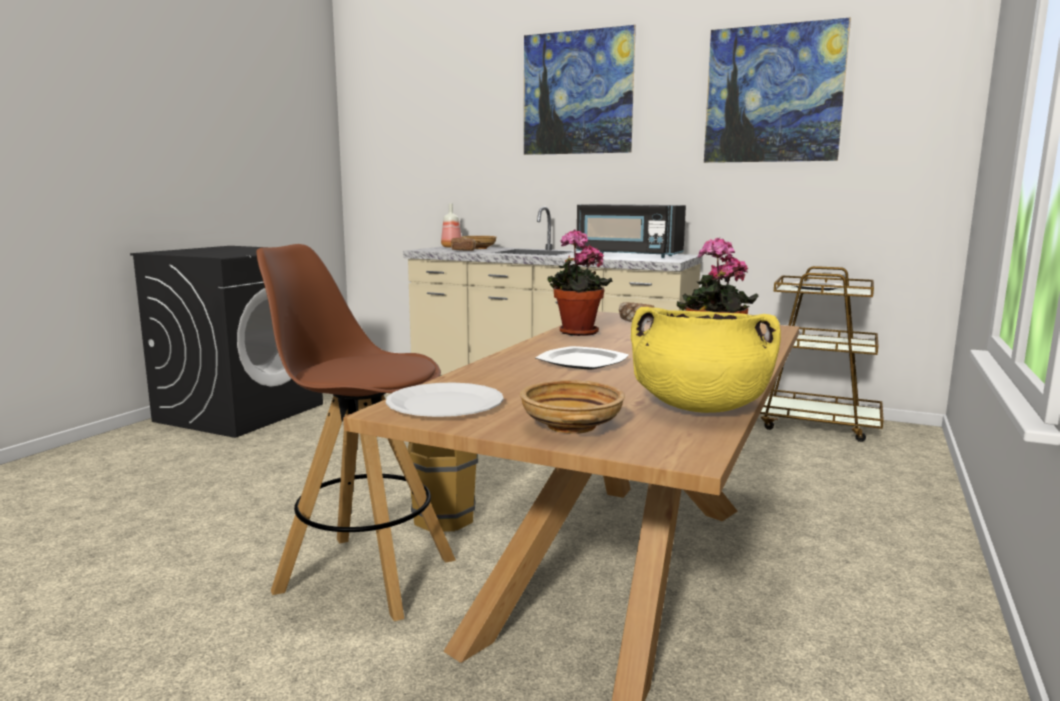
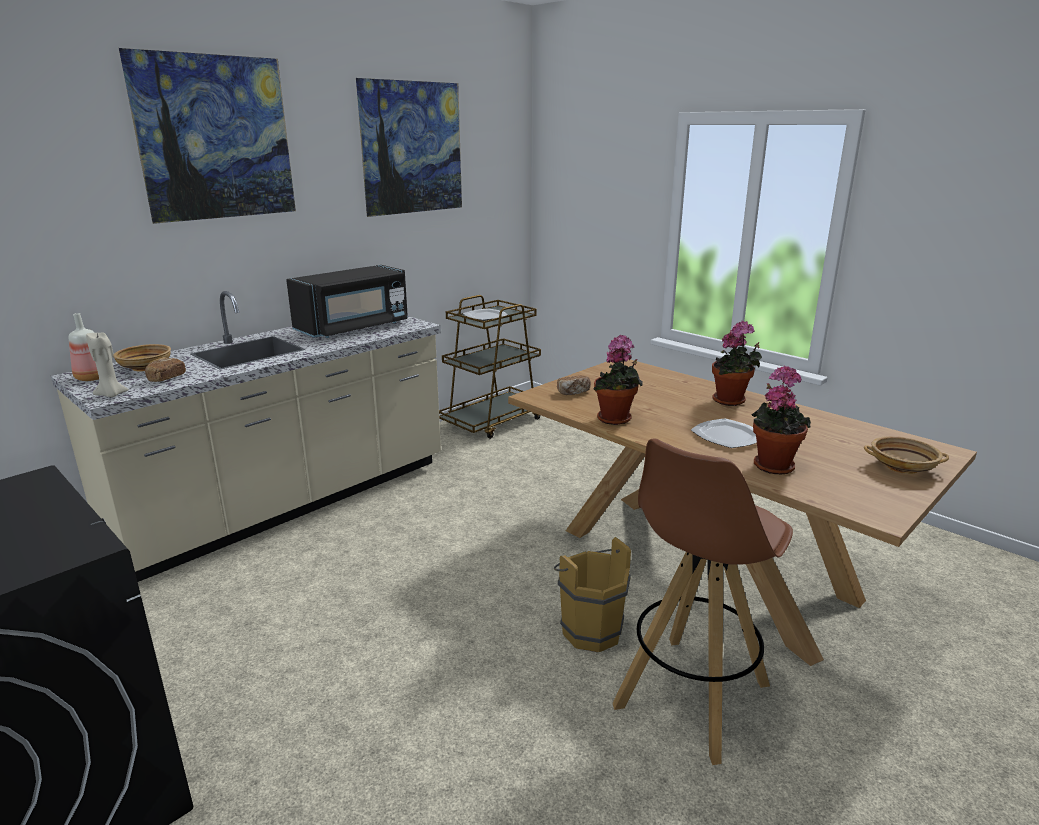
camera: 70 degrees left, 10 degrees up
white plate [386,382,504,417] -> none
yellow cooking pot [631,307,781,413] -> none
none -> beige candle [86,333,129,397]
none -> potted plant [751,366,811,474]

